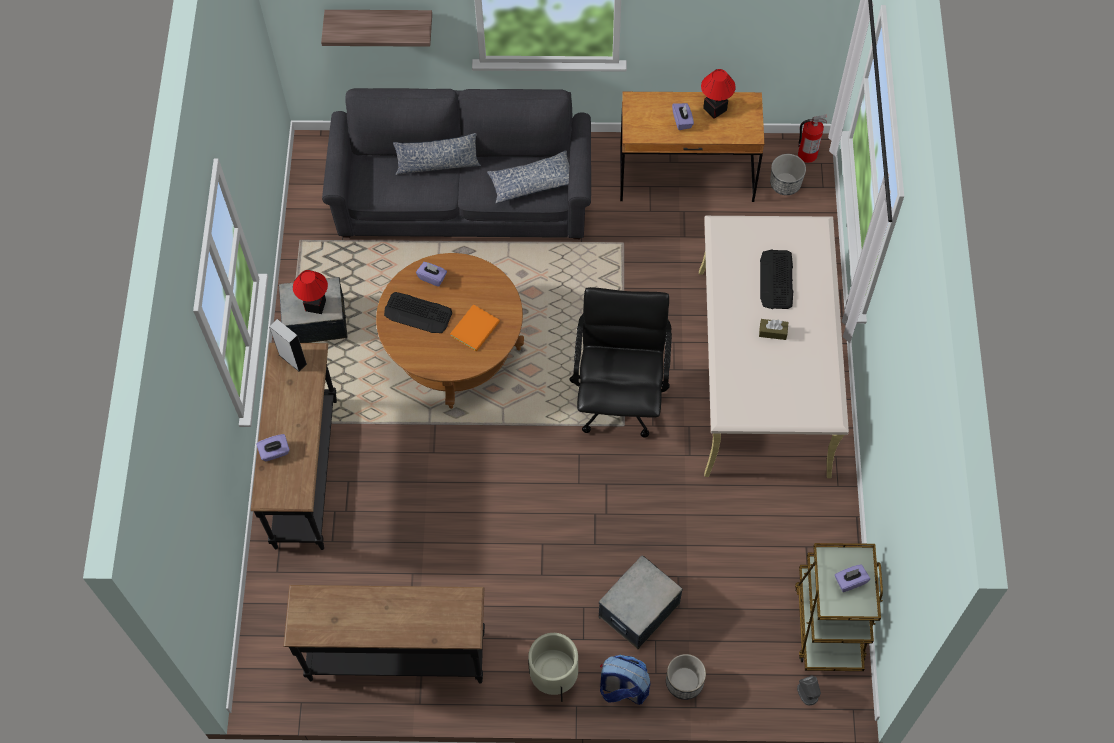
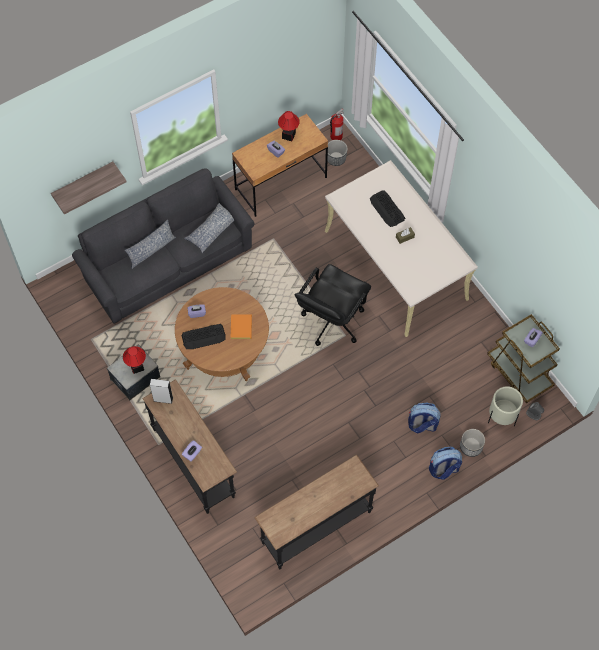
camera: 35 degrees left, 0 degrees up
beige planter [528,633,578,702] -> beige planter moved to [488,386,523,426]
black office chair [569,287,672,437] -> black office chair turned 120 degrees counterclockwise [295,264,371,346]
storage box [598,555,683,649] -> backpack [408,403,440,433]

